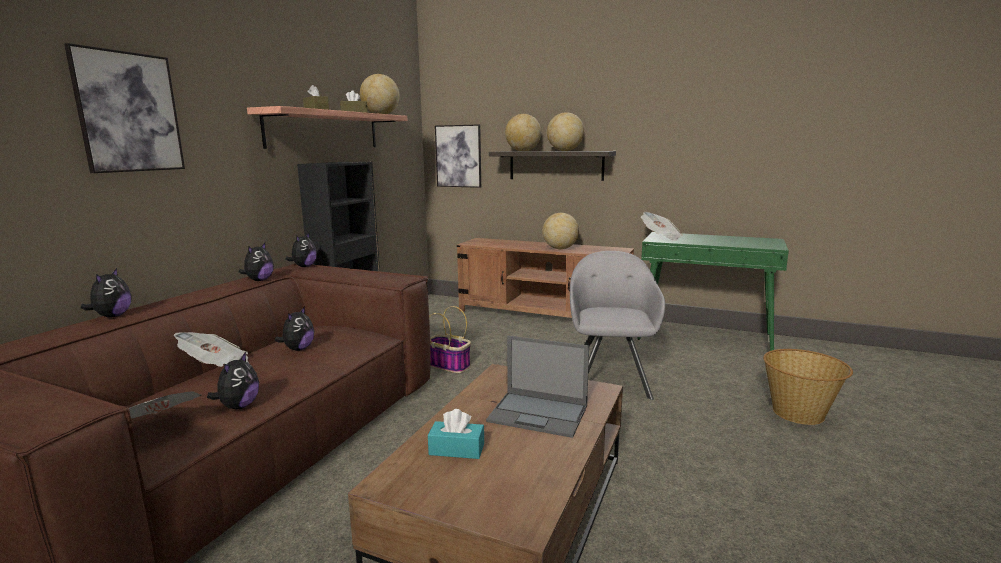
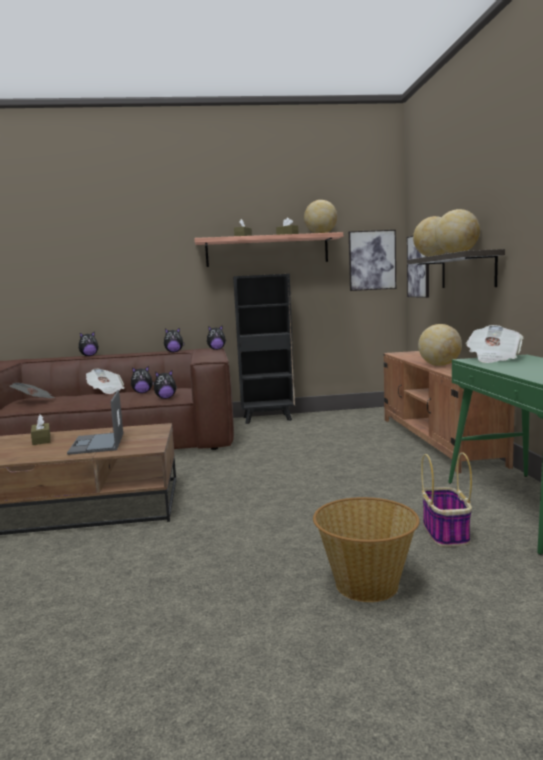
camera: 60 degrees right, 5 degrees down
picture [64,43,185,173] -> picture moved to [349,230,396,291]
plush toy [207,352,259,409] -> plush toy moved to [154,370,177,399]
turquoise tissue box [428,409,484,459] -> brown tissue box [31,415,51,445]
basket [429,306,471,373] -> basket moved to [421,452,472,547]
grey armchair [570,251,665,400] -> none

